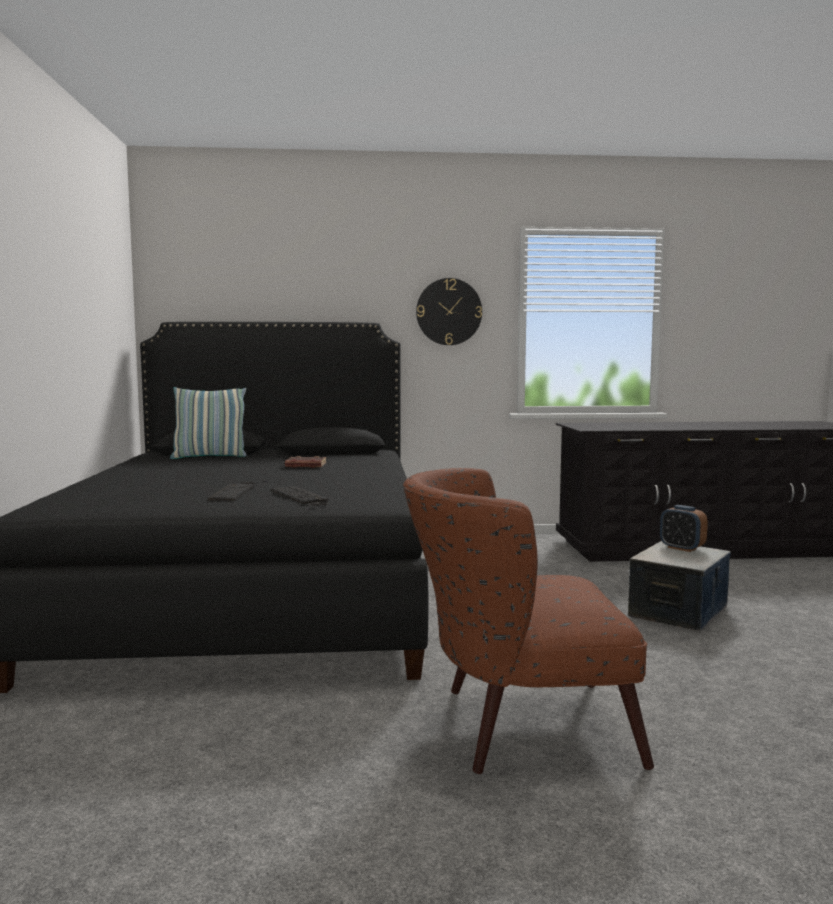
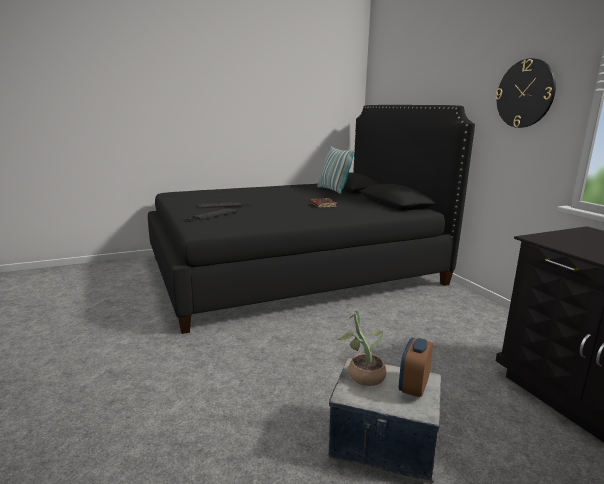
camera: 70 degrees right, 10 degrees up
brown armchair [403,468,654,774] -> none
none -> potted plant [337,311,387,386]

